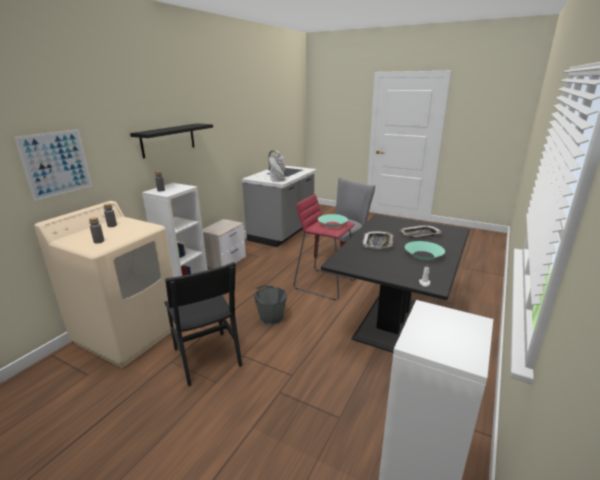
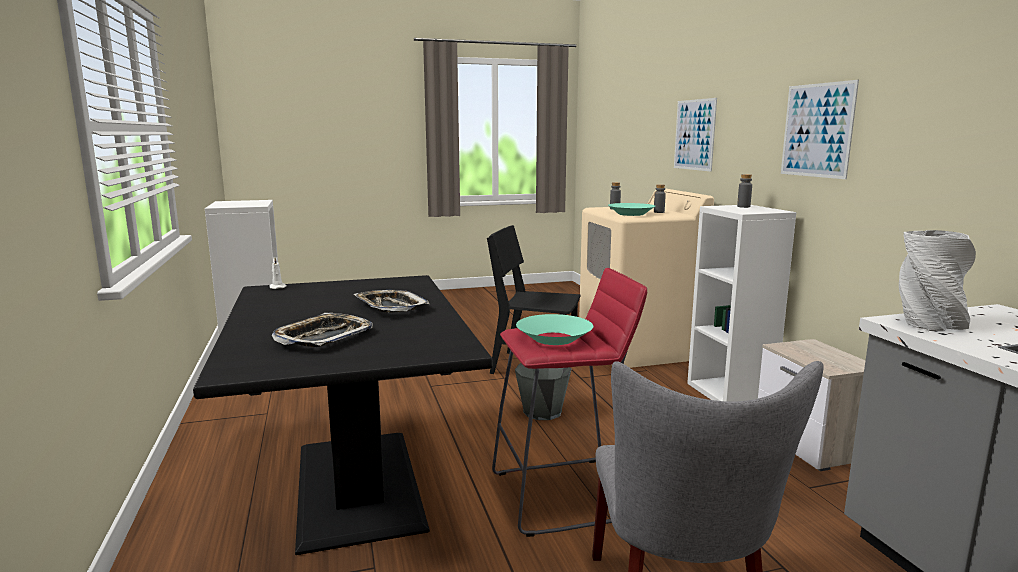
camera: 135 degrees right, 10 degrees down
black shelf [130,123,213,158] -> picture [781,80,859,179]
turquoise bowl [405,241,445,260] -> turquoise bowl moved to [608,203,655,216]

